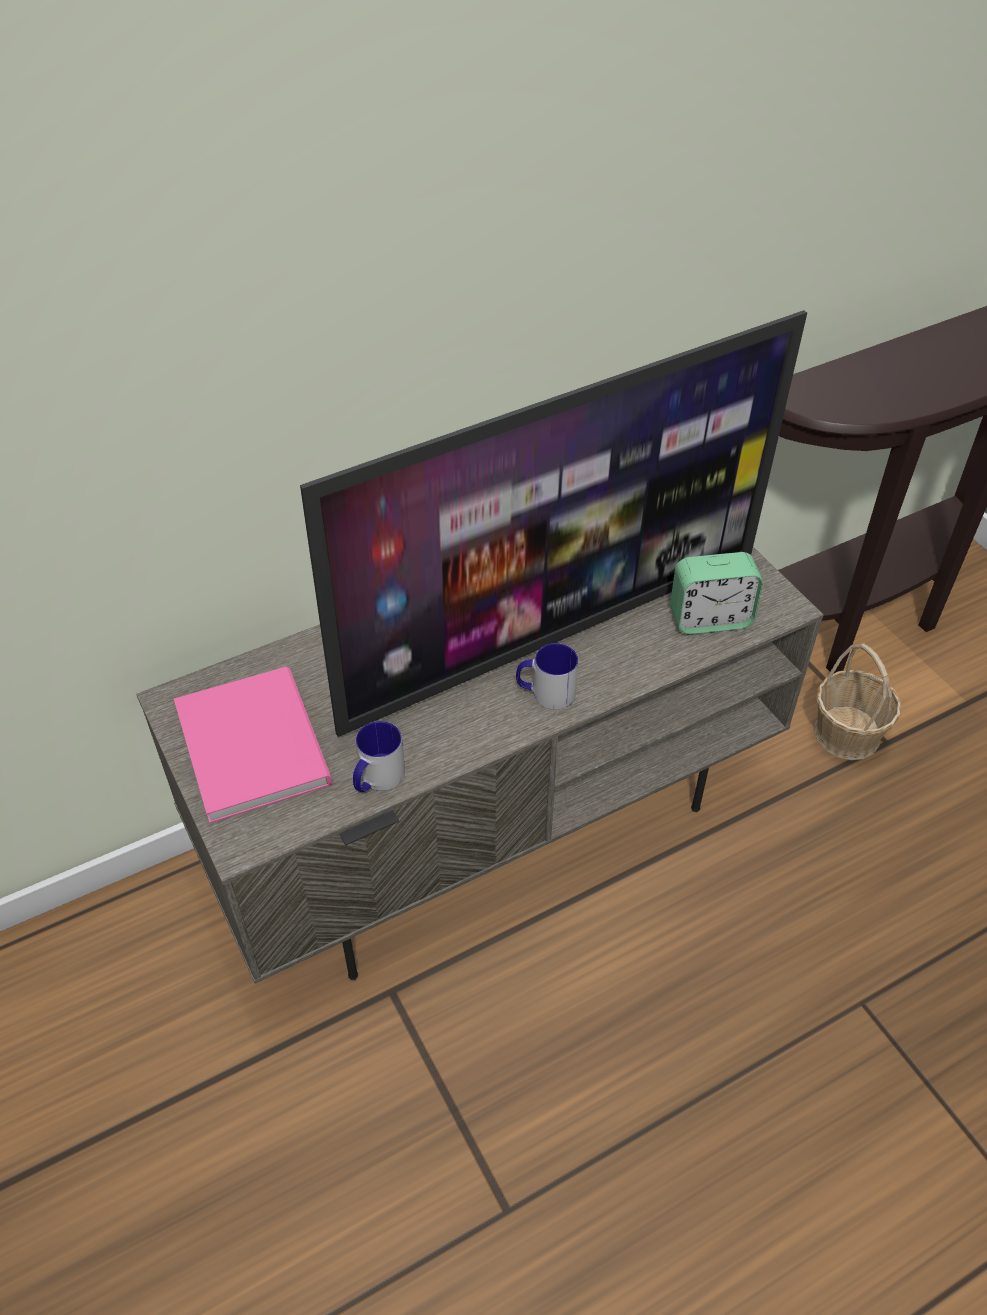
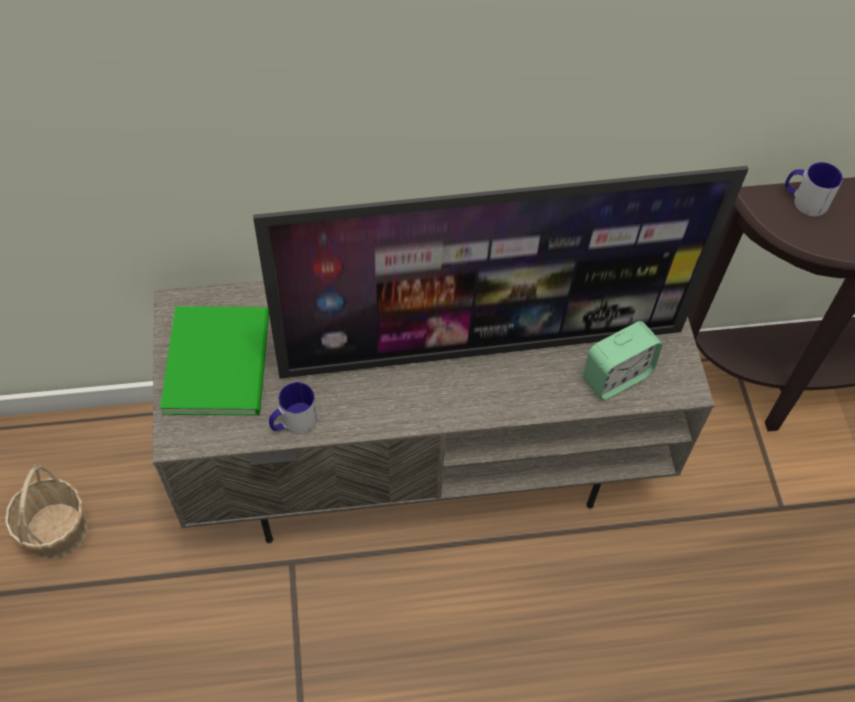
camera: 20 degrees right, 10 degrees up
pink book [174,666,332,823] -> green book [160,306,269,415]
mug [516,643,578,710] -> mug moved to [785,162,843,217]
alarm clock [670,552,763,634] -> alarm clock turned 45 degrees counterclockwise [583,321,663,400]
basket [814,644,901,760] -> basket moved to [5,465,87,560]

